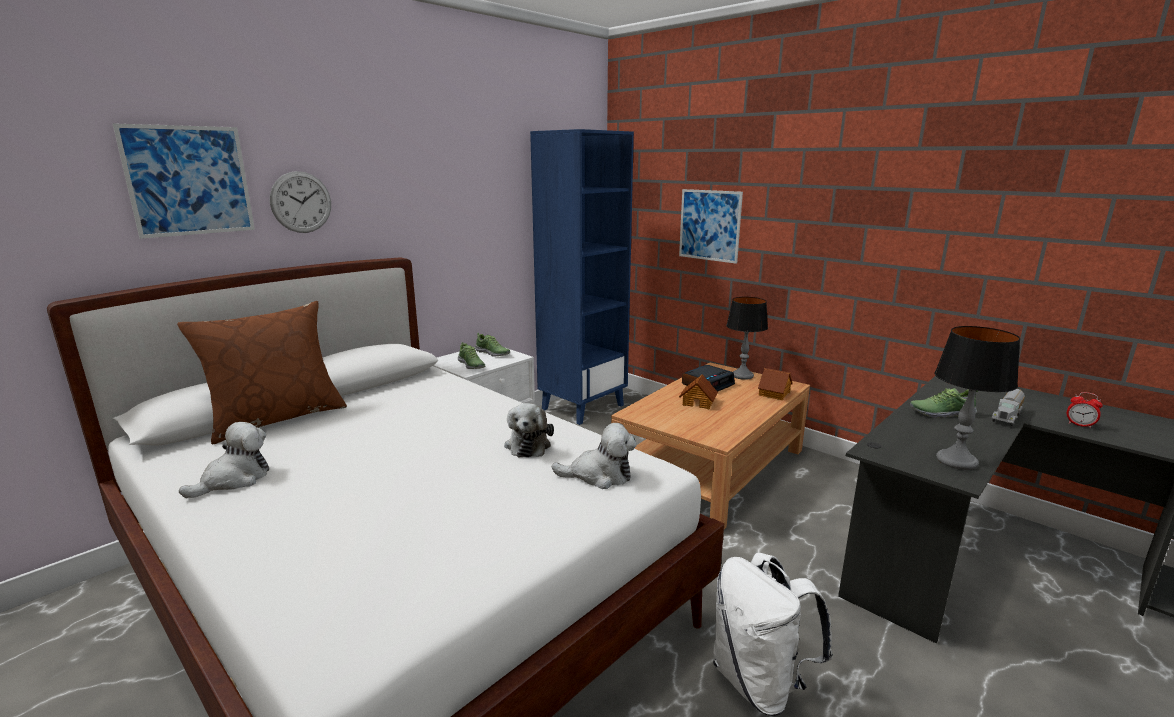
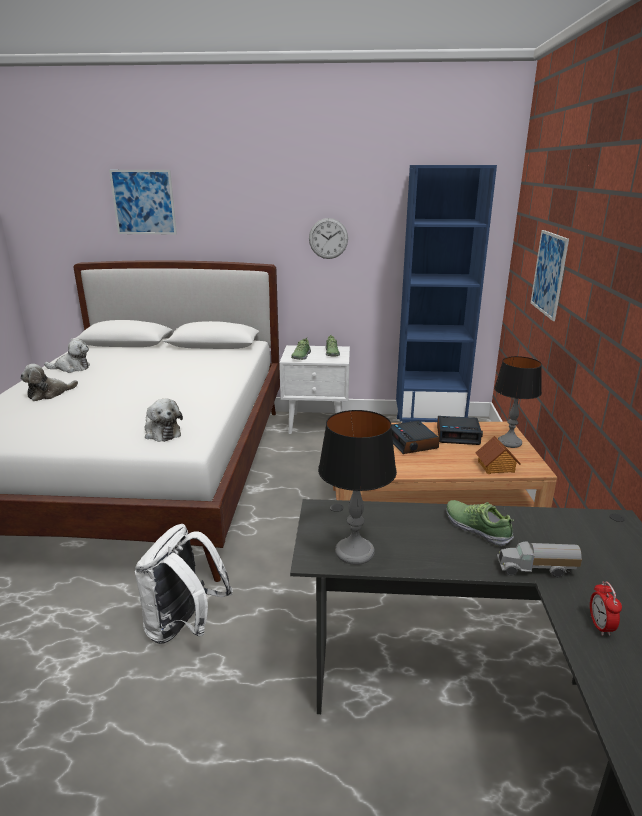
camera: 50 degrees right, 5 degrees up
brown pillow [177,301,347,444] -> none
wall clock [270,171,331,233] -> wall clock moved to [309,218,348,259]
plush toy [504,403,554,457] -> plush toy moved to [20,364,78,401]
toy house [679,374,718,409] -> alarm clock [391,421,440,454]

